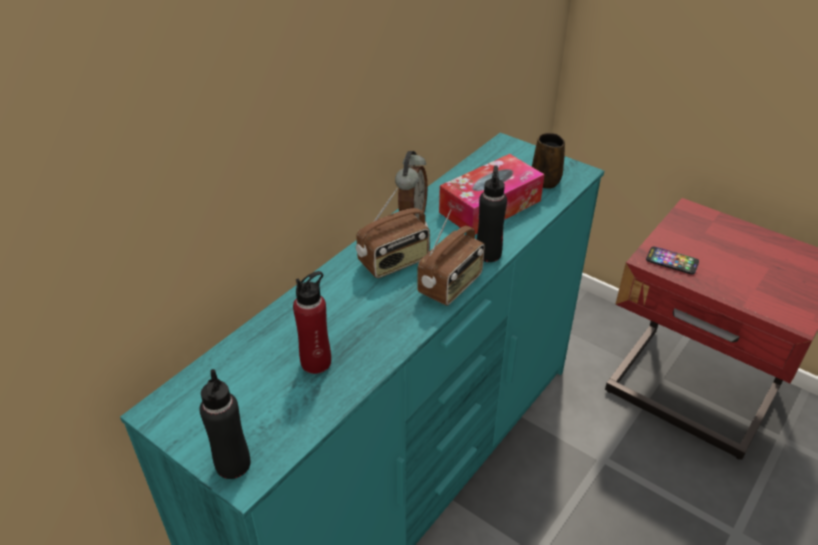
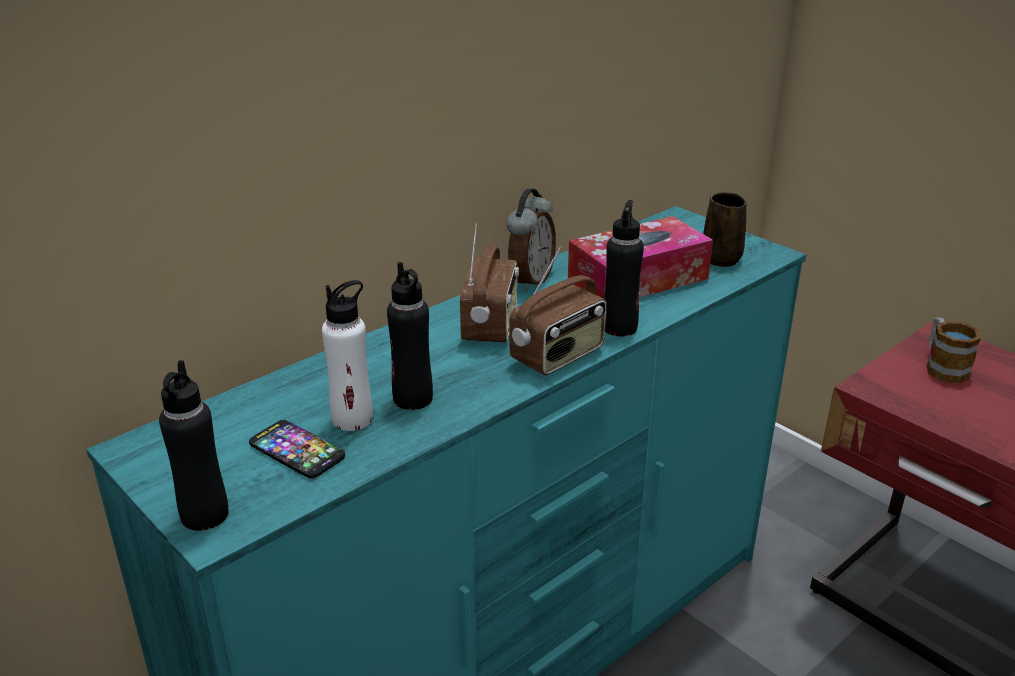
camera: 10 degrees right, 10 degrees down
red bottle [293,271,331,374] -> white bottle [322,280,373,431]
radio [356,188,430,278] -> radio turned 60 degrees counterclockwise [460,222,519,342]
phone [646,246,699,275] -> phone moved to [249,420,345,479]
none -> black bottle [387,262,433,410]
none -> mug [926,317,981,383]

